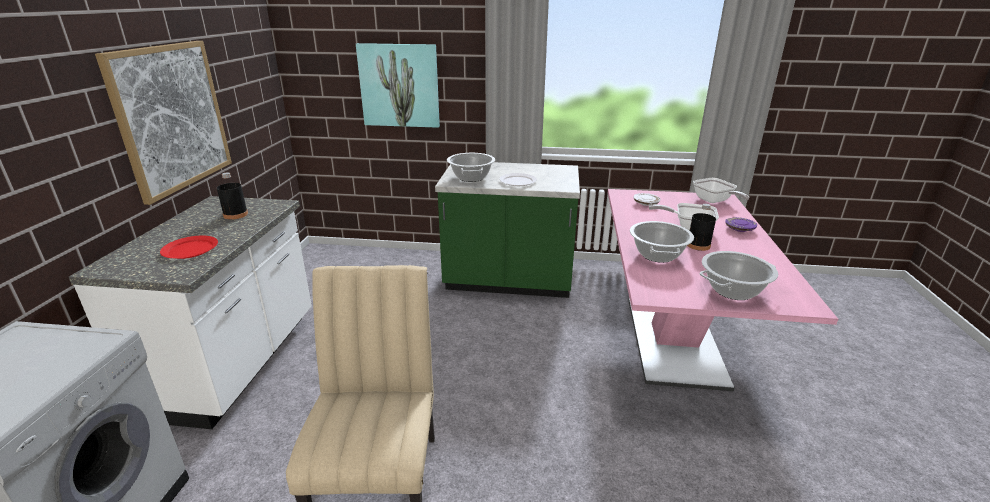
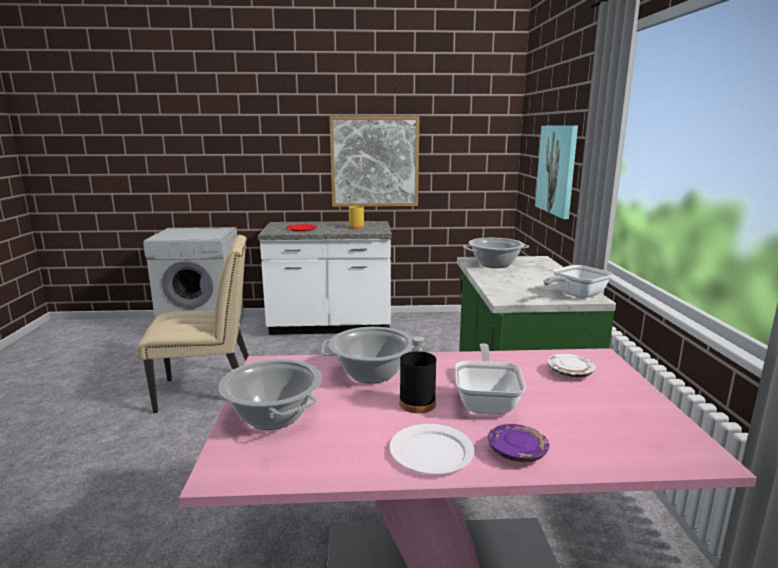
camera: 80 degrees right, 10 degrees down
black bottle [217,172,248,220] -> yellow bottle [349,197,364,229]
white plate [499,173,537,186] -> white plate moved to [389,424,475,474]
frying pan [693,178,749,203] -> frying pan moved to [543,265,613,298]

